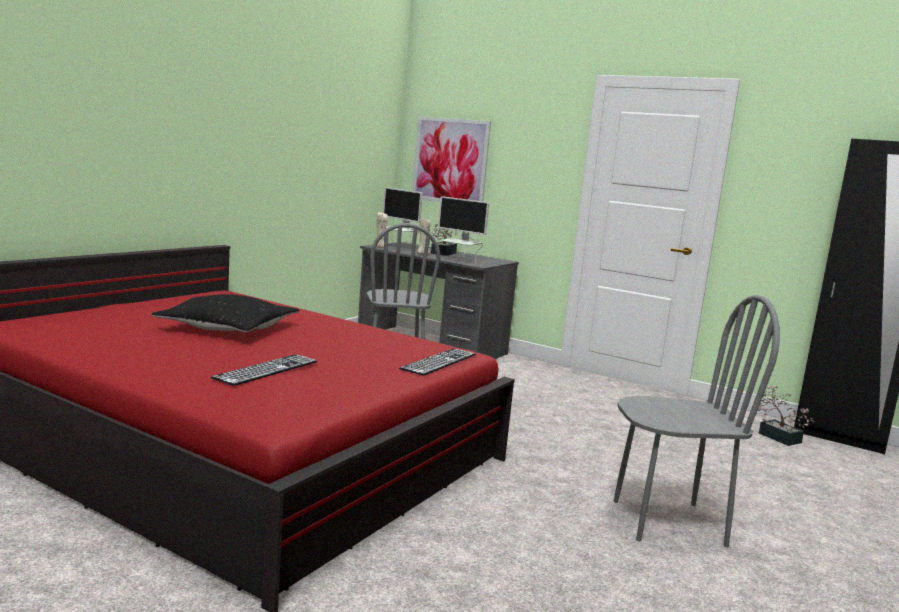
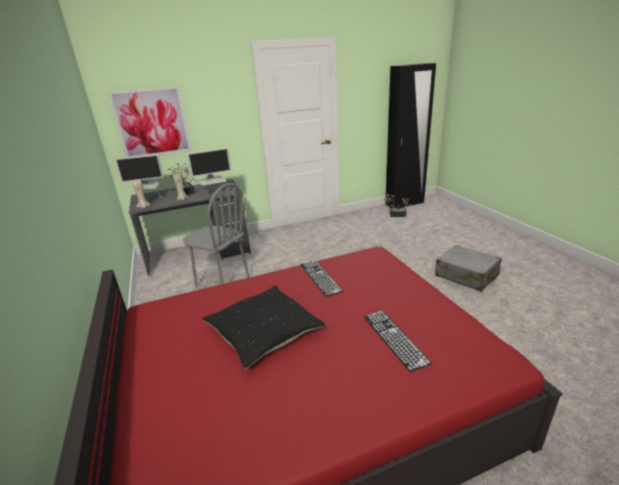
camera: 50 degrees left, 15 degrees up
keyboard [399,348,476,376] -> keyboard moved to [300,260,343,297]
grey chair [614,295,780,548] -> grey suitcase [435,245,502,291]

